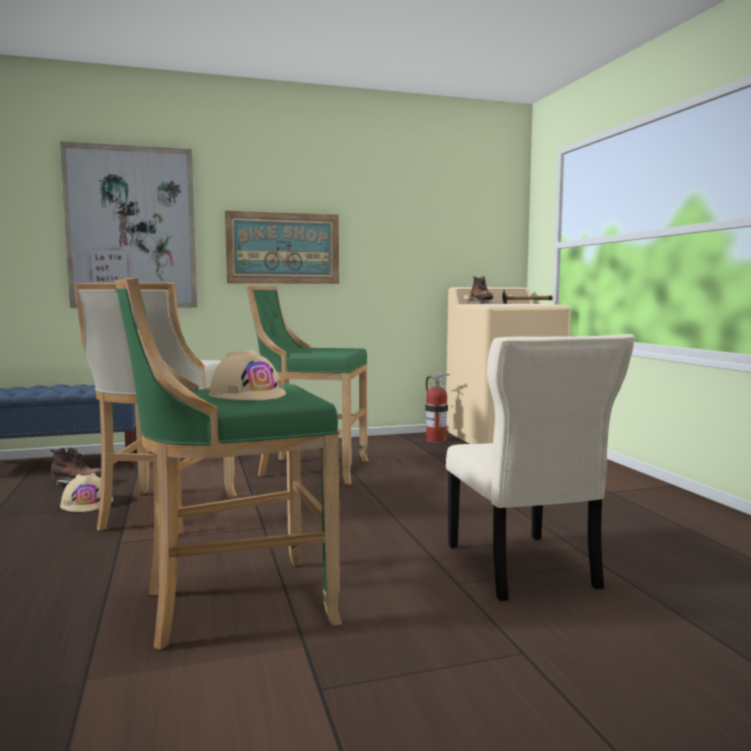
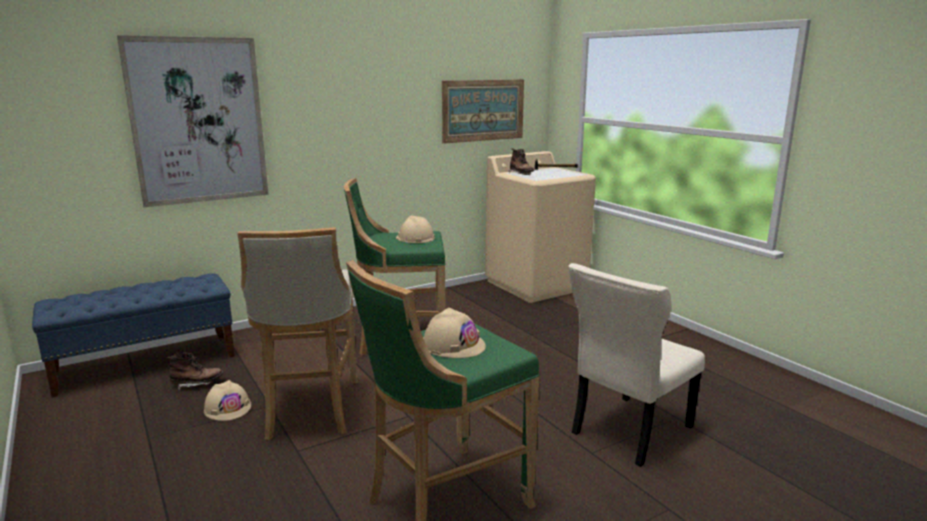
camera: 15 degrees left, 10 degrees up
picture [225,211,339,284] -> picture moved to [442,79,524,144]
fire extinguisher [425,374,450,443] -> none
beige chair [446,334,635,601] -> beige chair turned 75 degrees clockwise [568,263,705,467]
none -> beige hard hat [396,216,435,243]

